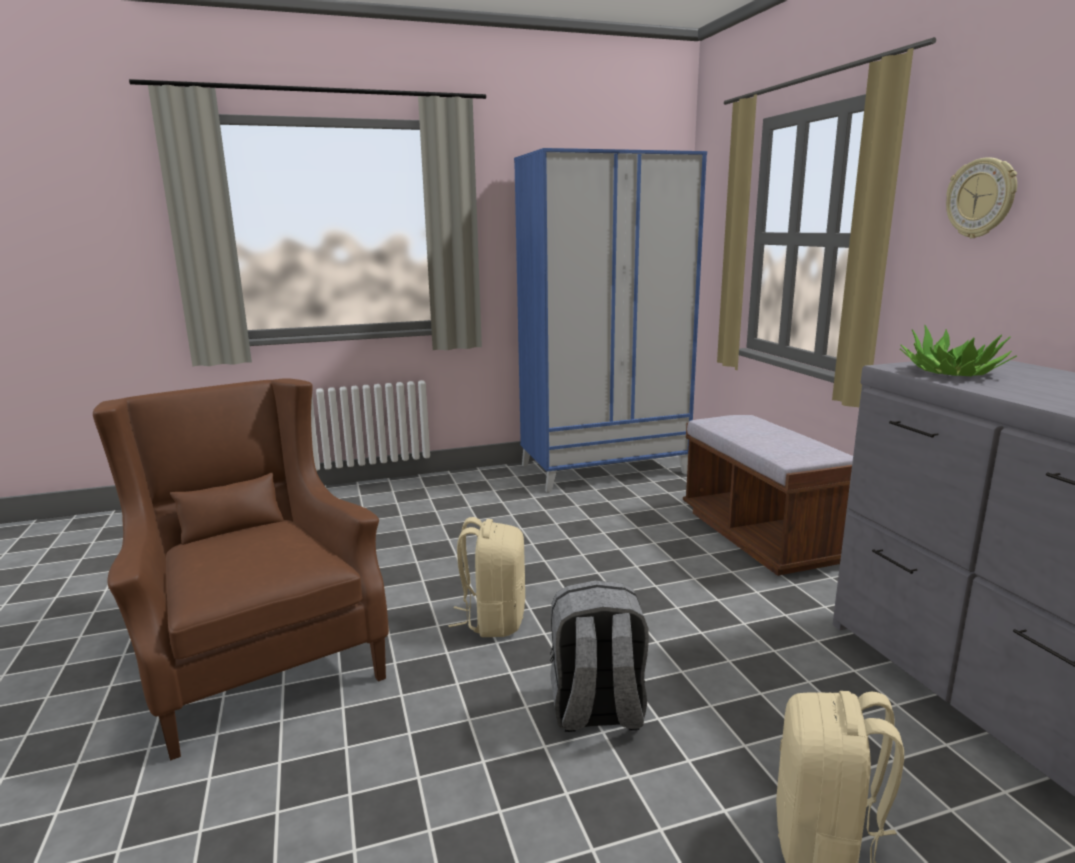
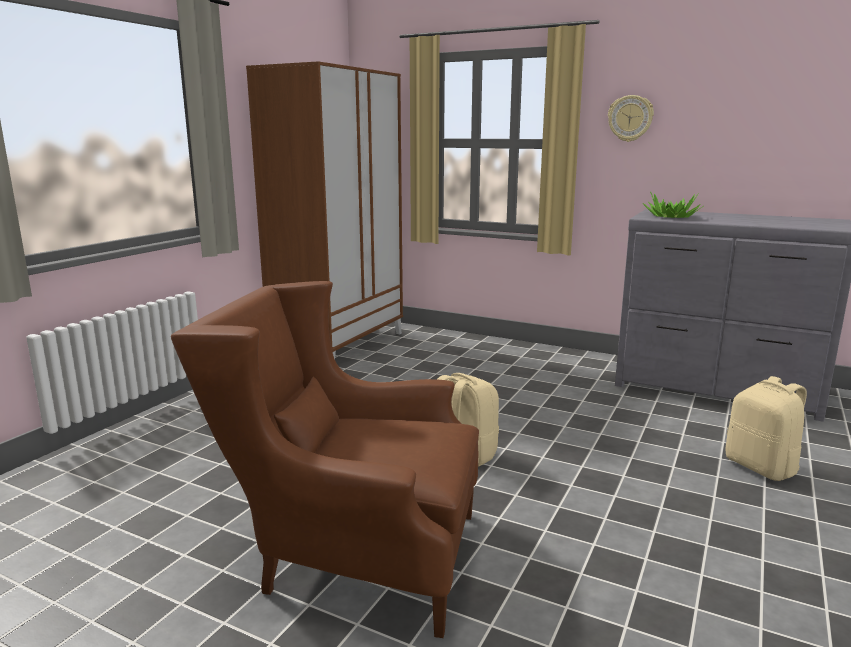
camera: 45 degrees left, 0 degrees up
blue wardrobe [514,148,707,492] -> brown wardrobe [246,61,403,359]
grey backpack [550,580,649,732] -> none
brown bench [683,415,853,576] -> none

